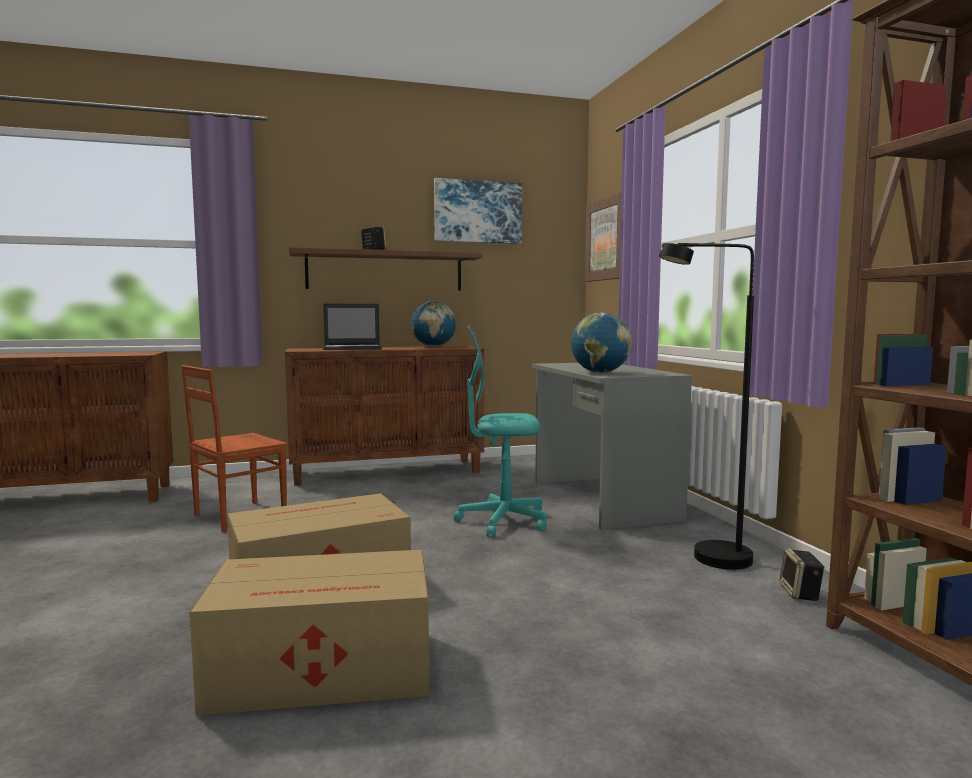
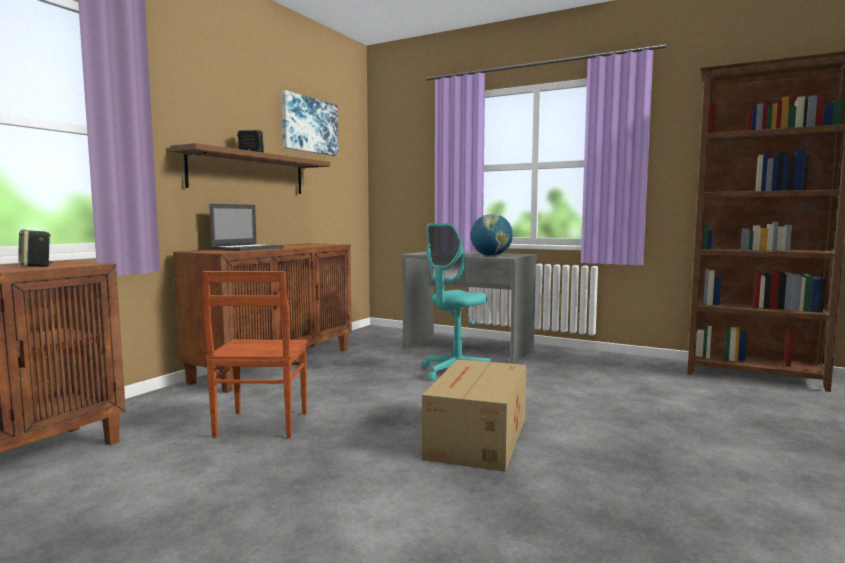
camera: 45 degrees left, 0 degrees up
cardboard box [190,550,429,716] -> none
globe [411,301,456,347] -> none
picture [585,192,622,282] -> none
black floor lamp [659,243,754,570] -> none
speaker [780,548,825,601] -> speaker moved to [18,229,53,267]

